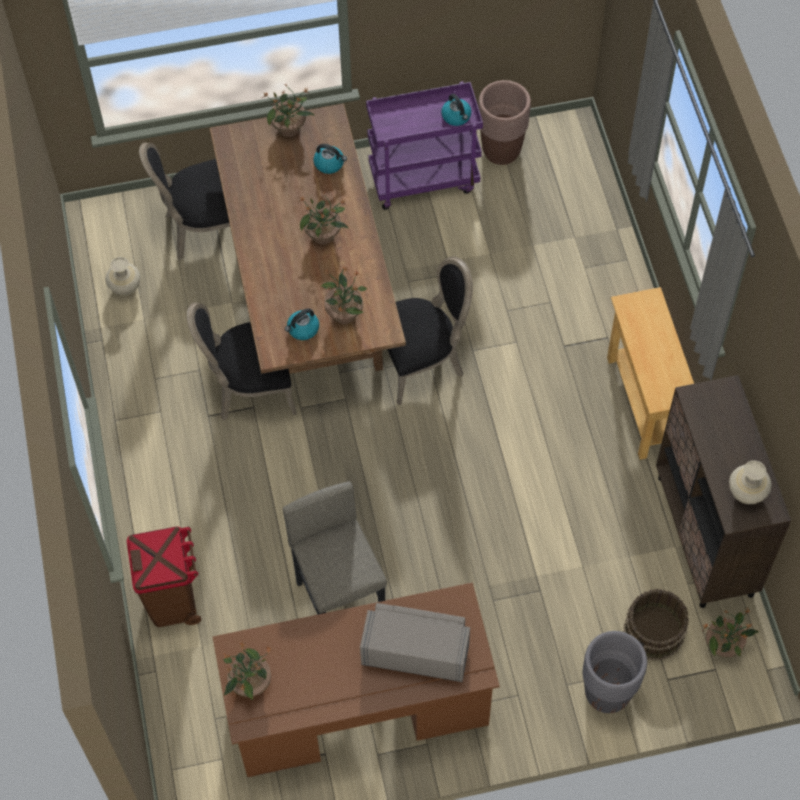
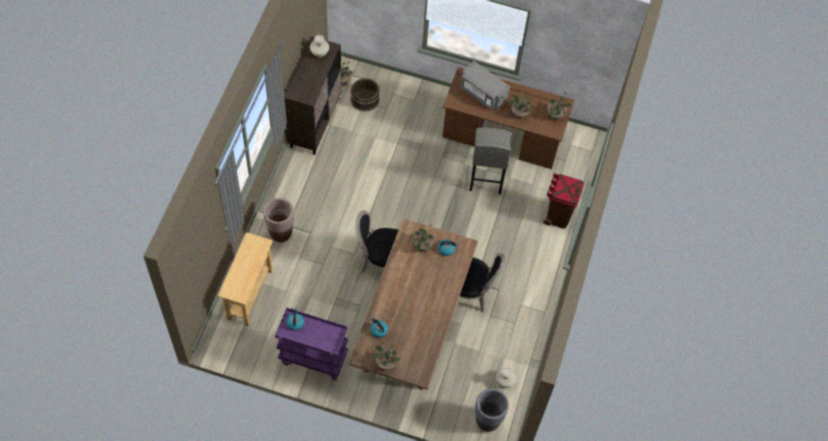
camera: 155 degrees left, 0 degrees up
black chair [139,143,230,260] -> none
potted plant [298,192,349,245] -> potted plant moved to [508,89,533,119]
brown planter [478,80,531,165] -> brown planter moved to [263,198,294,242]
grey planter [583,631,647,713] -> grey planter moved to [475,389,509,432]
beige console table [607,287,694,460] -> beige console table moved to [218,232,273,326]

